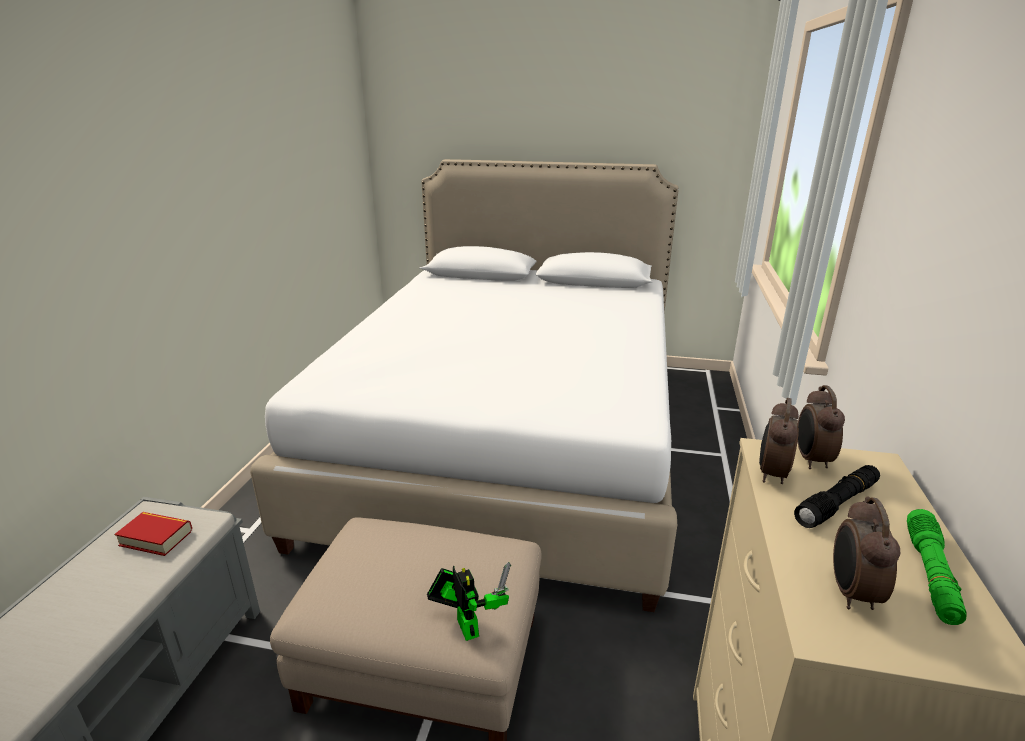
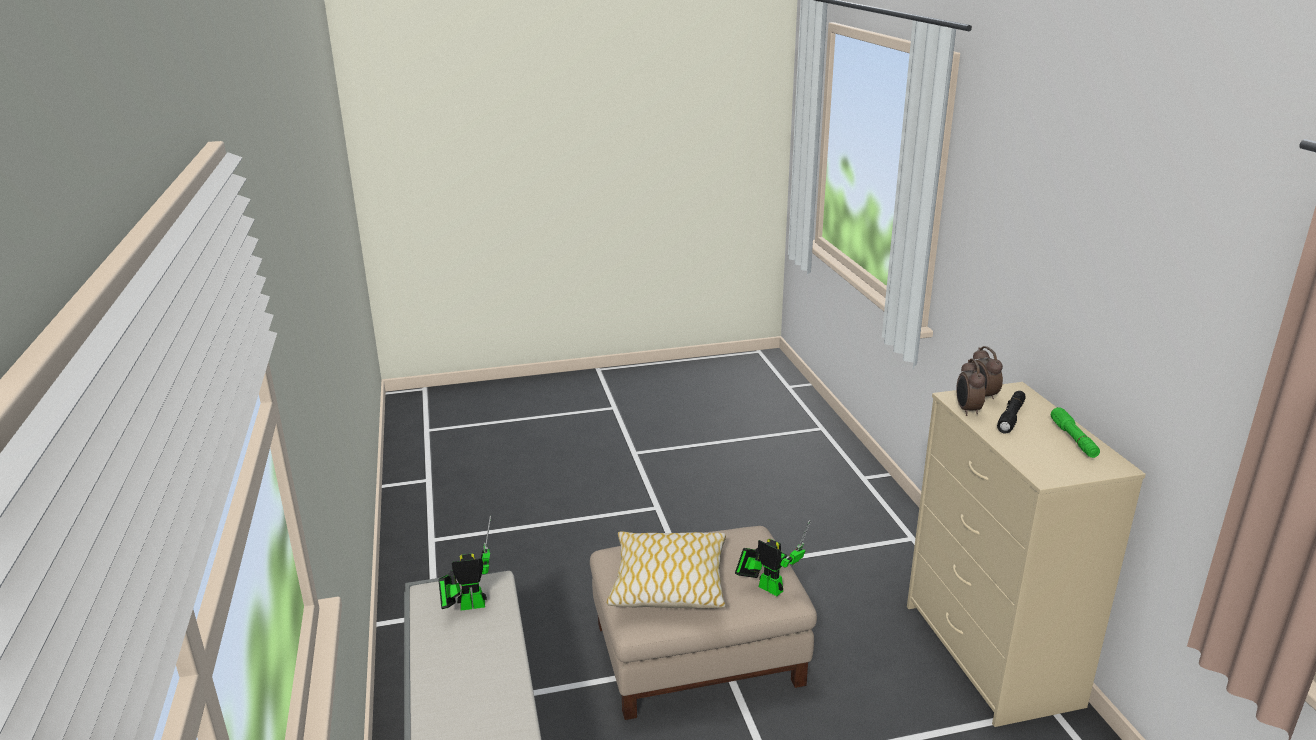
camera: 25 degrees left, 0 degrees up
book [114,512,192,556] -> toy robot [438,516,491,610]
white bed [250,159,679,612] -> none
alarm clock [833,496,900,610] -> none
none -> pillow [606,531,726,609]

